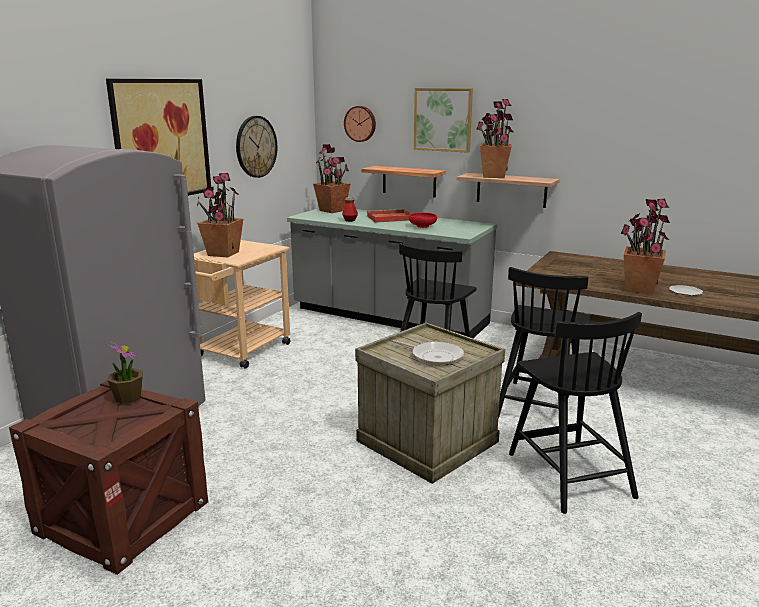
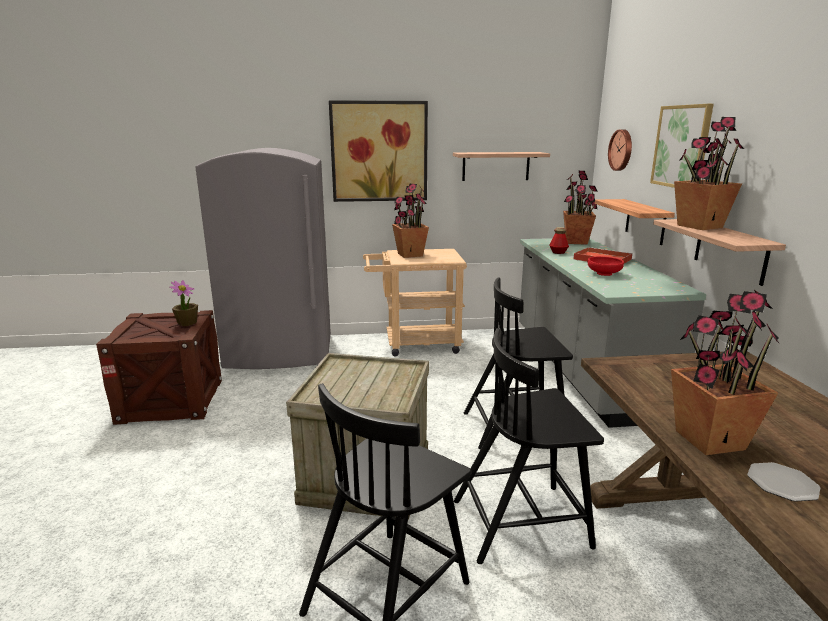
camera: 55 degrees right, 0 degrees up
wall clock [236,116,277,178] -> shelf [453,152,550,181]
frying pan [393,340,464,366] -> none

